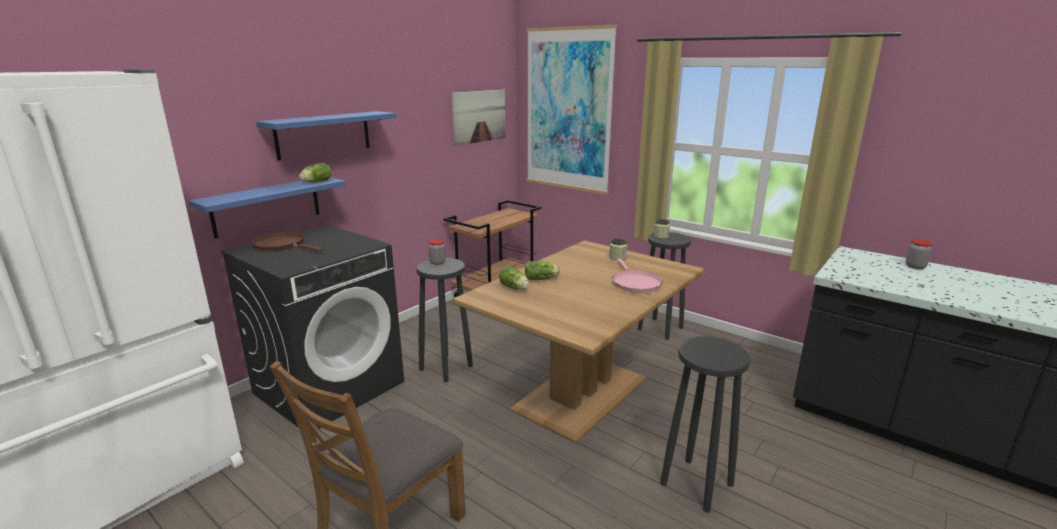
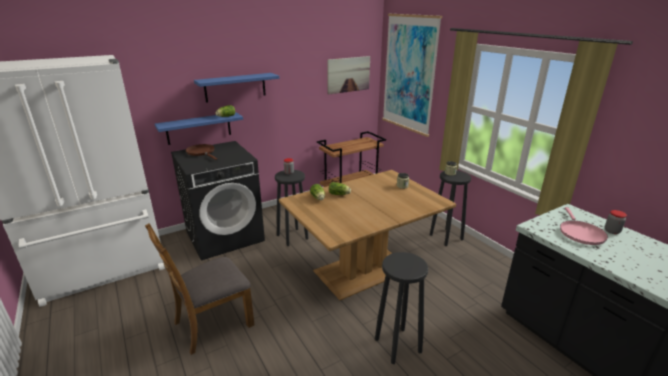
camera: 20 degrees right, 5 degrees up
pink frying pan [612,259,663,293] -> pink frying pan moved to [560,207,608,245]

